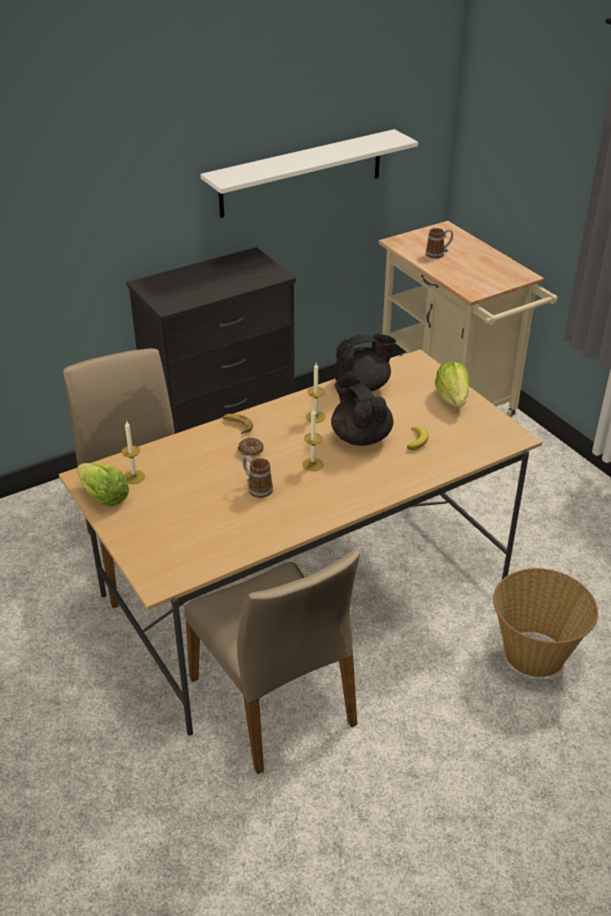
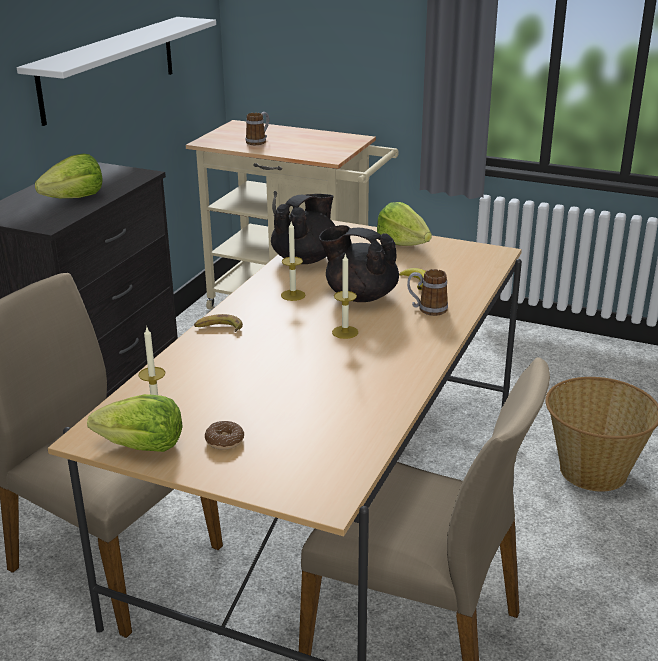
camera: 35 degrees left, 10 degrees down
donut [238,437,264,457] -> donut moved to [205,421,244,450]
mug [242,456,273,498] -> mug moved to [407,269,448,316]
none -> lettuce [35,154,103,198]

